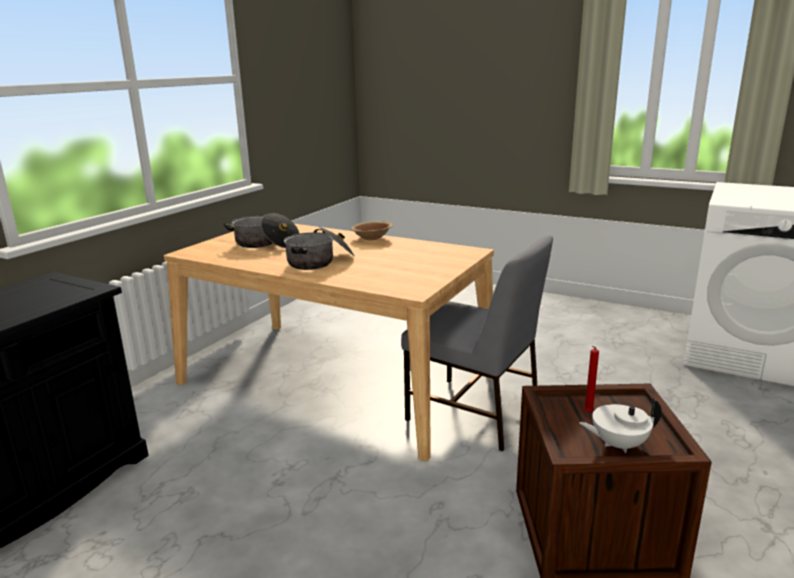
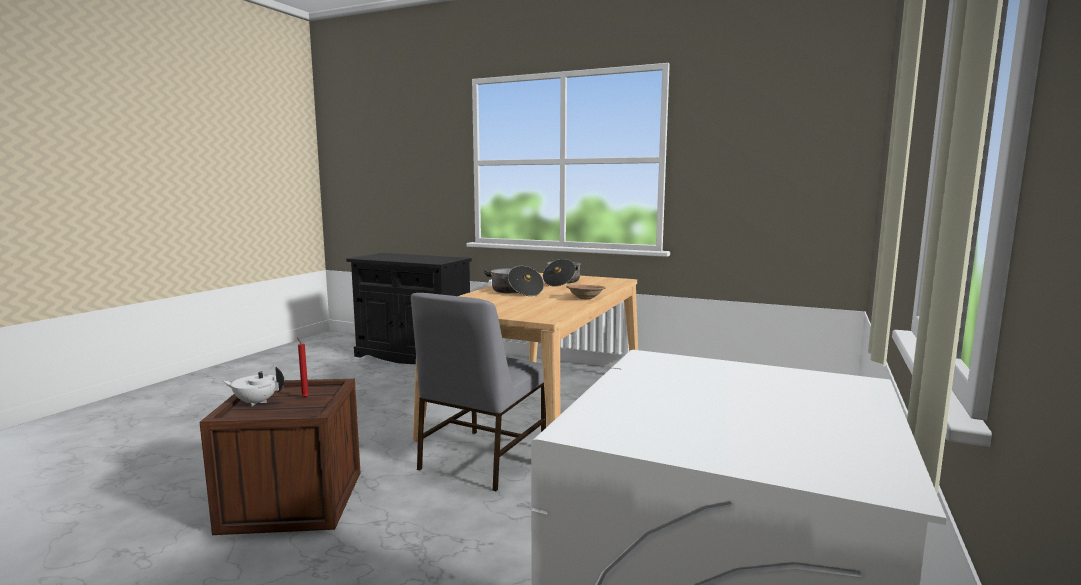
camera: 85 degrees right, 10 degrees down
white teapot [579,398,661,453] -> white teapot turned 75 degrees counterclockwise [223,367,284,406]

